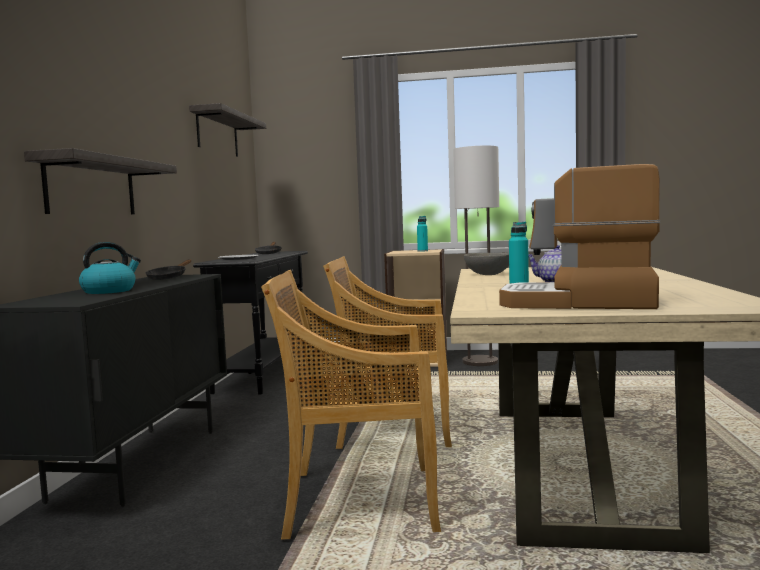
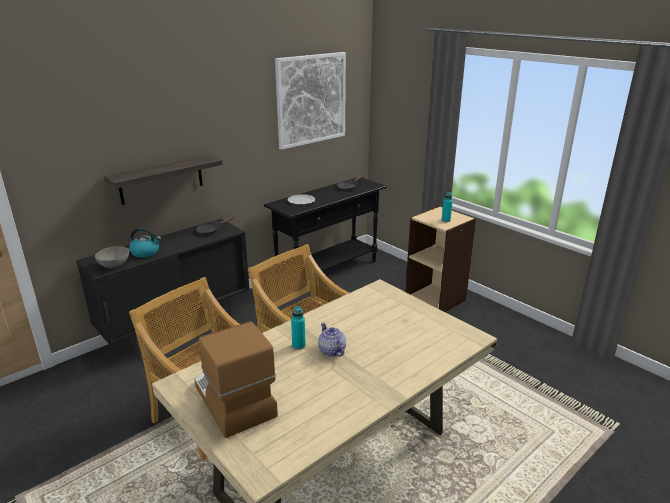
camera: 40 degrees right, 20 degrees up
shelf [189,103,266,157] -> picture [275,52,346,150]
floor lamp [453,146,499,366] -> none
grey bowl [464,253,509,275] -> grey bowl moved to [95,246,129,268]

